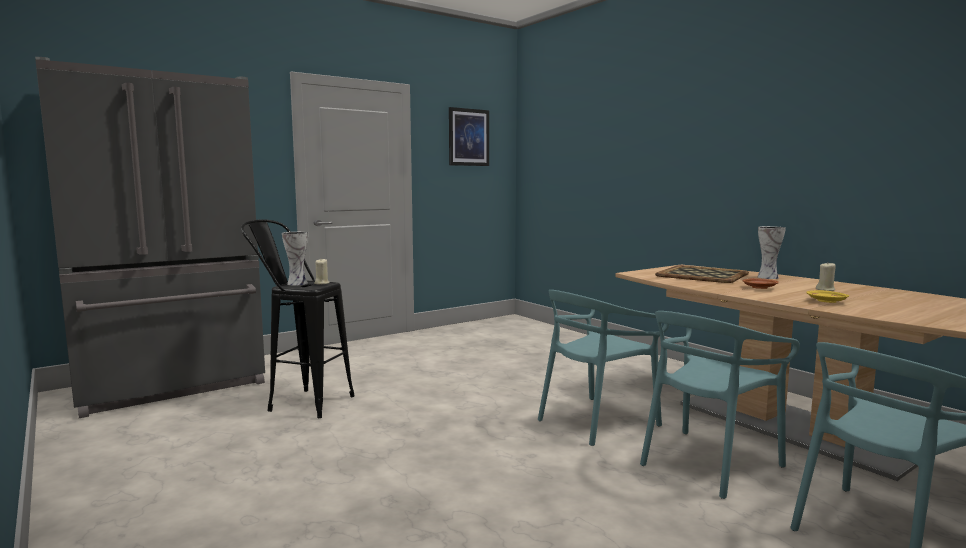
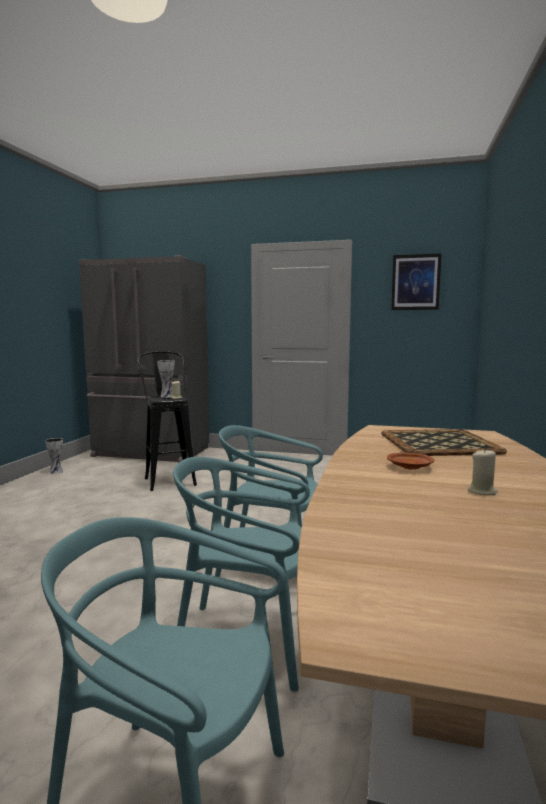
camera: 50 degrees right, 0 degrees up
vase [757,226,786,279] -> vase moved to [45,438,63,474]
yellow plate [806,290,849,303] -> none

